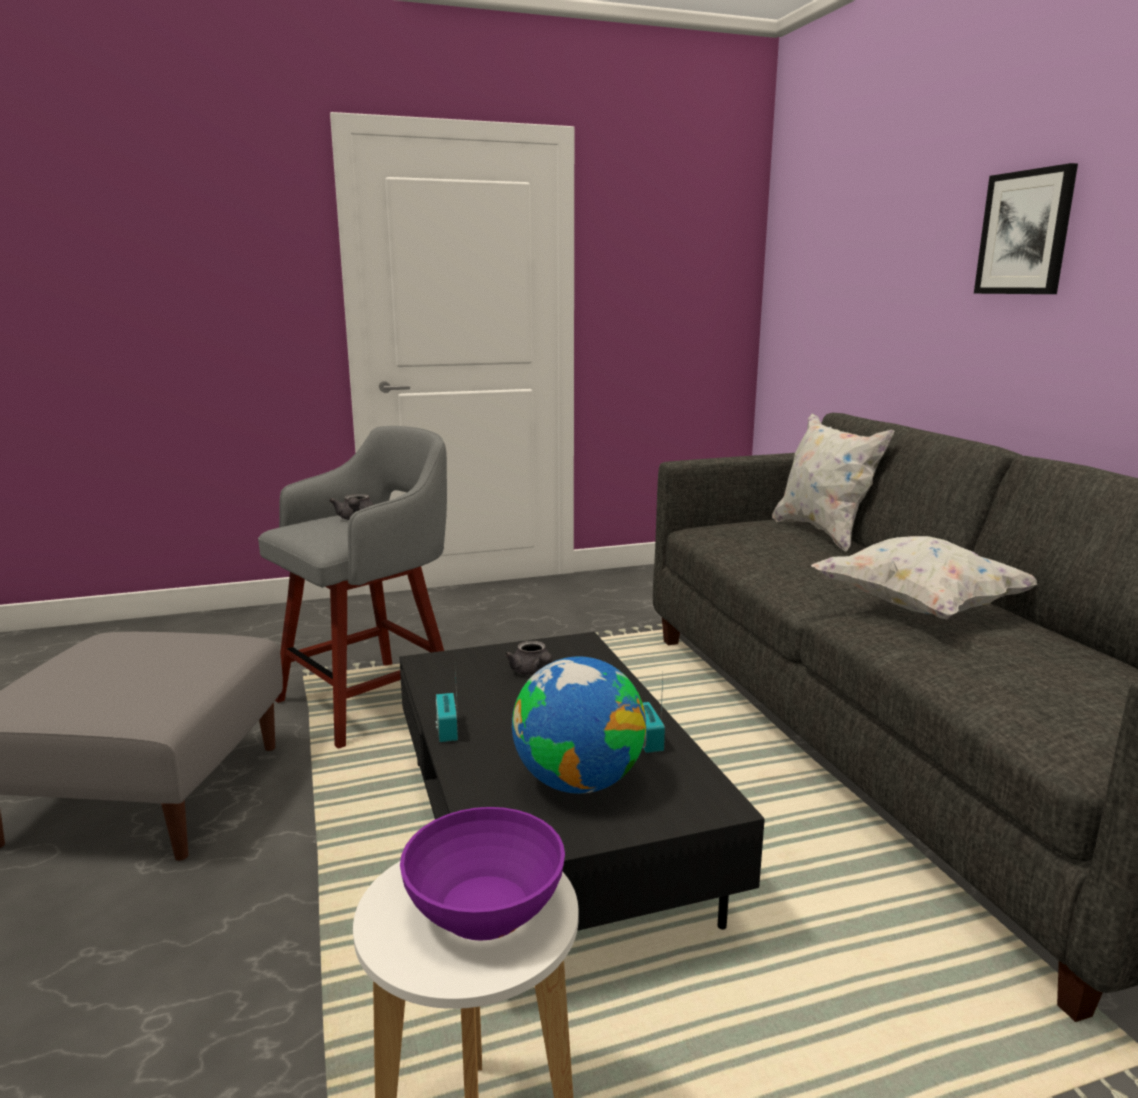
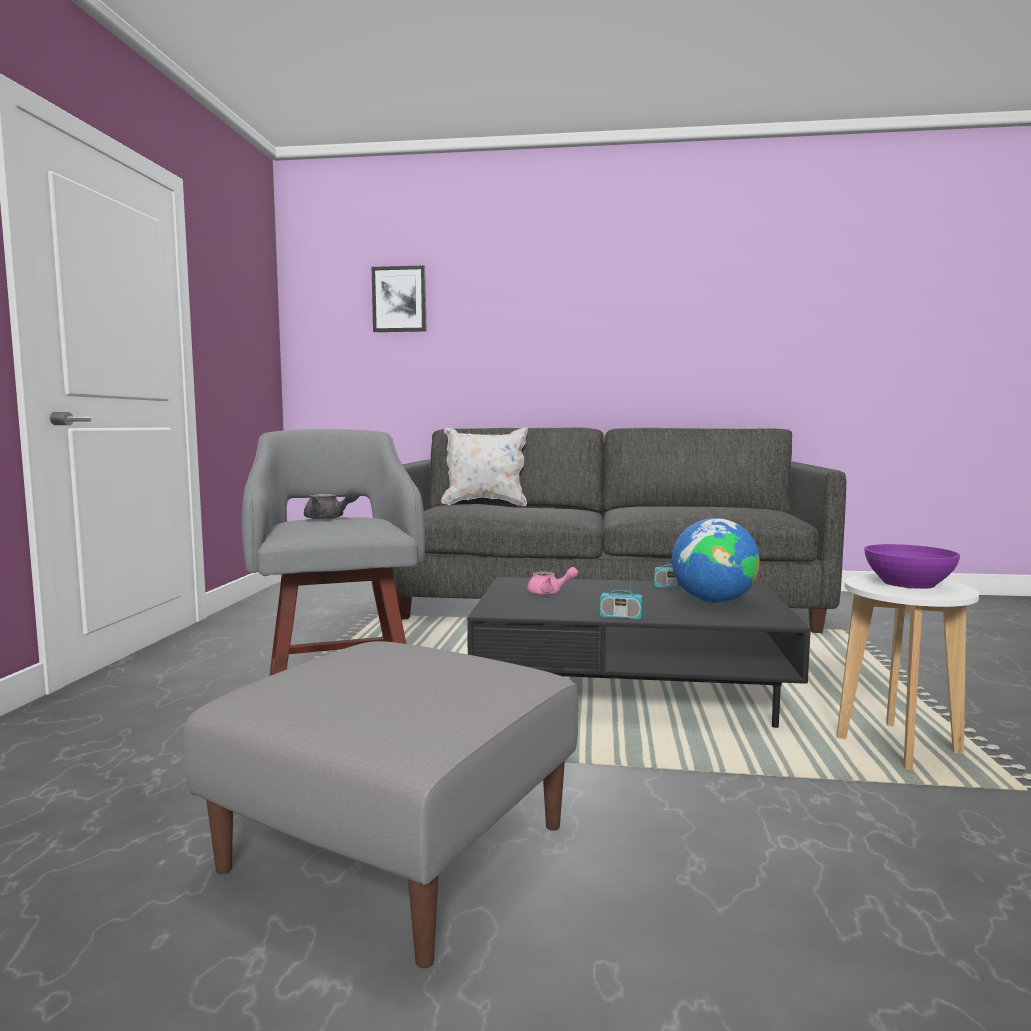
camera: 65 degrees left, 10 degrees down
grey teapot [505,641,553,675] -> pink teapot [527,567,578,595]
white pillow [811,536,1038,619] -> none
picture [974,163,1078,294] -> picture moved to [372,265,426,332]

